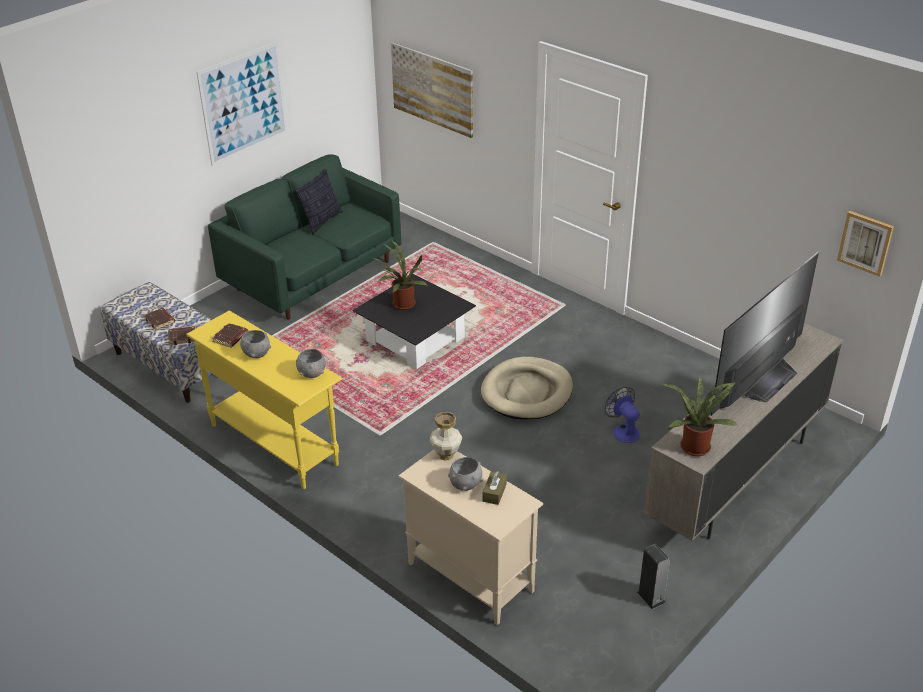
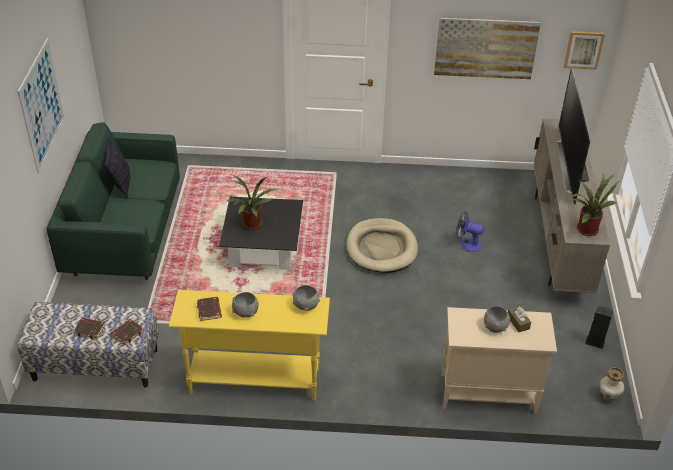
camera: 40 degrees left, 5 degrees up
picture [391,42,473,138] -> picture moved to [434,17,541,79]
vase [430,412,462,461] -> vase moved to [600,367,624,402]

